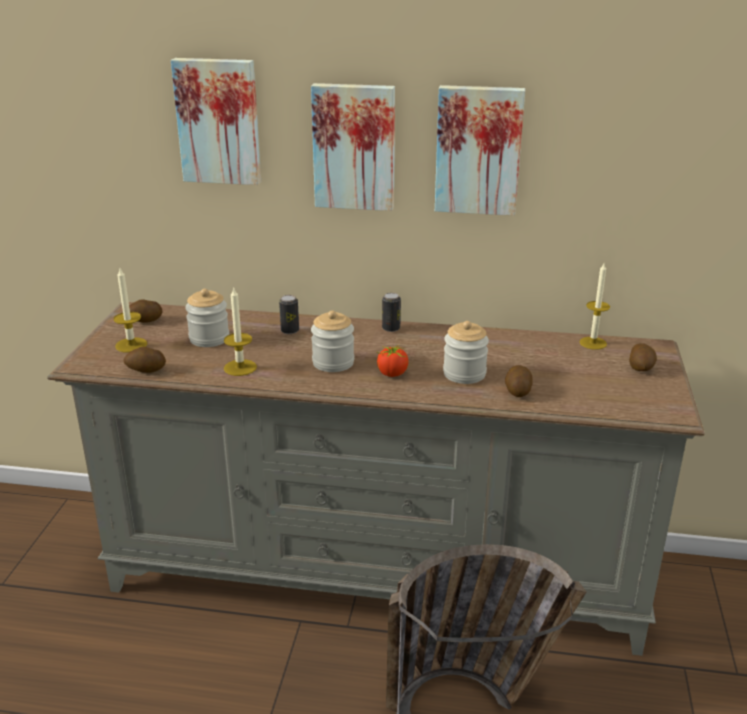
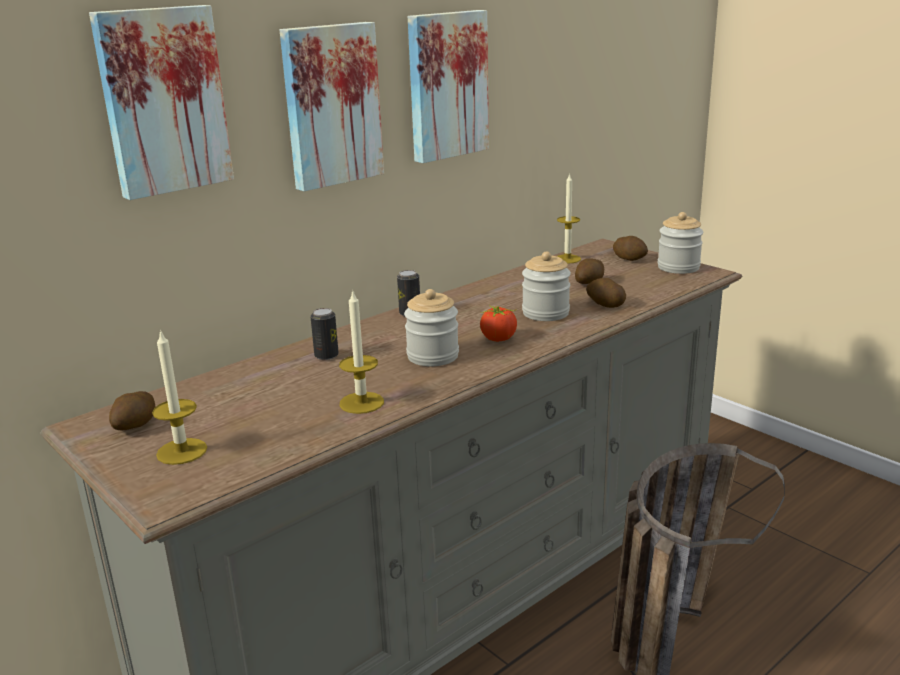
camera: 50 degrees left, 5 degrees down
potato [124,347,166,373] -> potato moved to [575,258,604,284]
jar [185,289,229,347] -> jar moved to [658,212,703,274]

